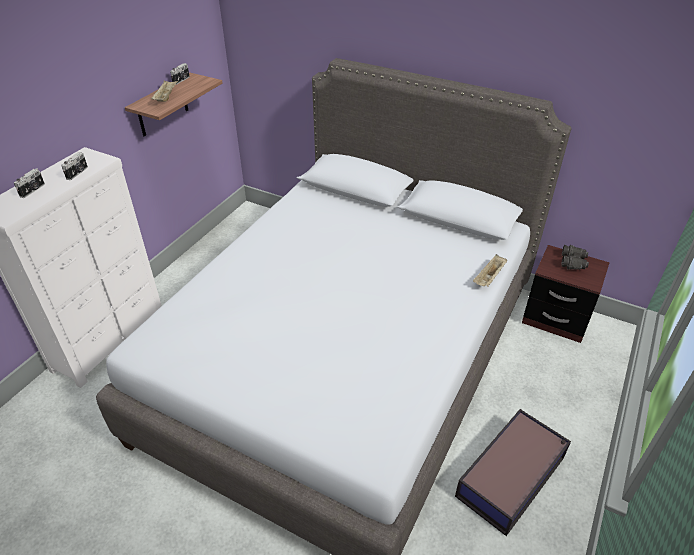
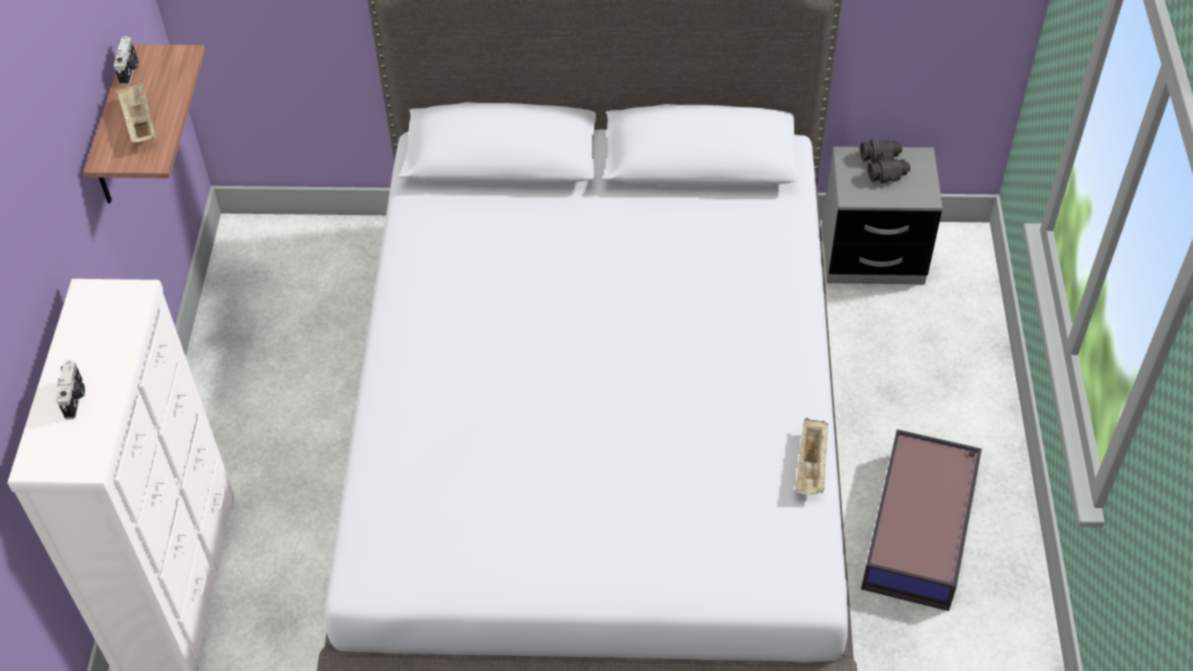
camera: 25 degrees left, 10 degrees up
camera [61,152,88,180] -> none
beige tray [473,254,507,287] -> beige tray moved to [795,418,828,495]
brown nightstand [522,245,610,343] -> grey nightstand [822,147,943,284]

